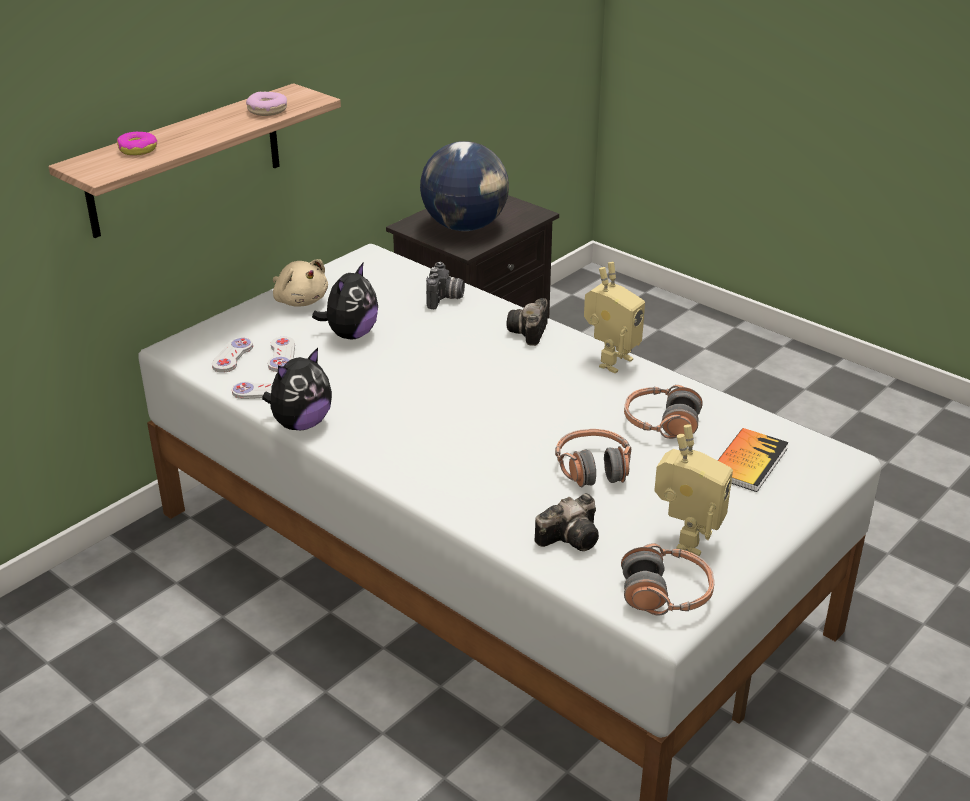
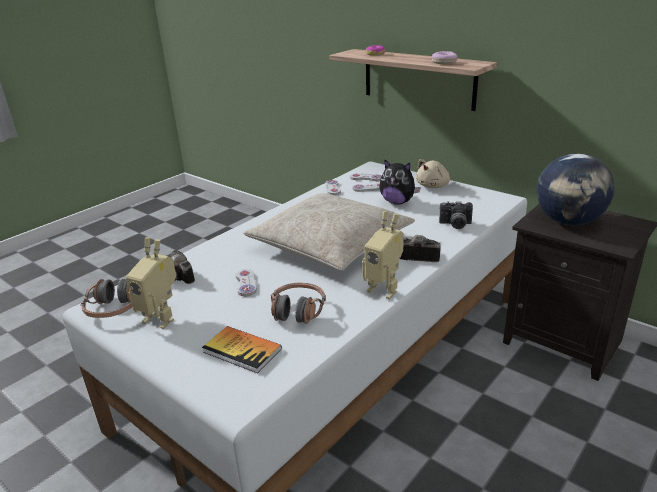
camera: 90 degrees right, 5 degrees down
plush toy [262,348,332,430] -> none
headphones [555,429,631,487] -> white game controller [236,269,257,296]
none -> beige pillow [243,193,415,271]

